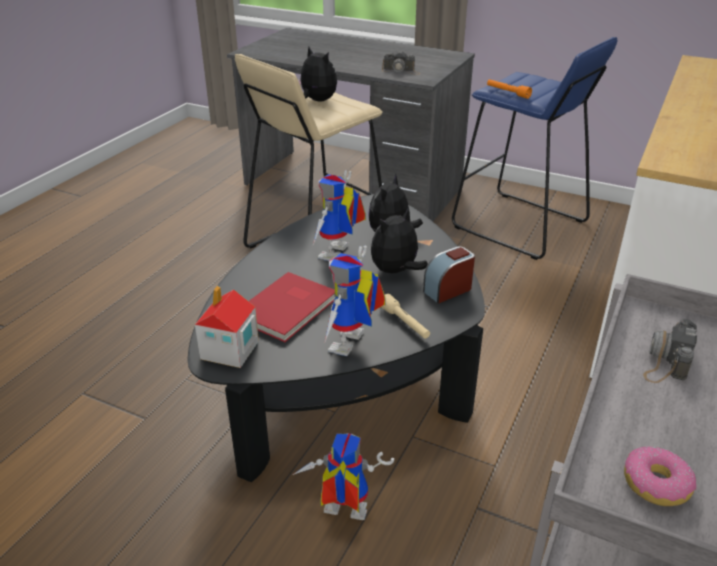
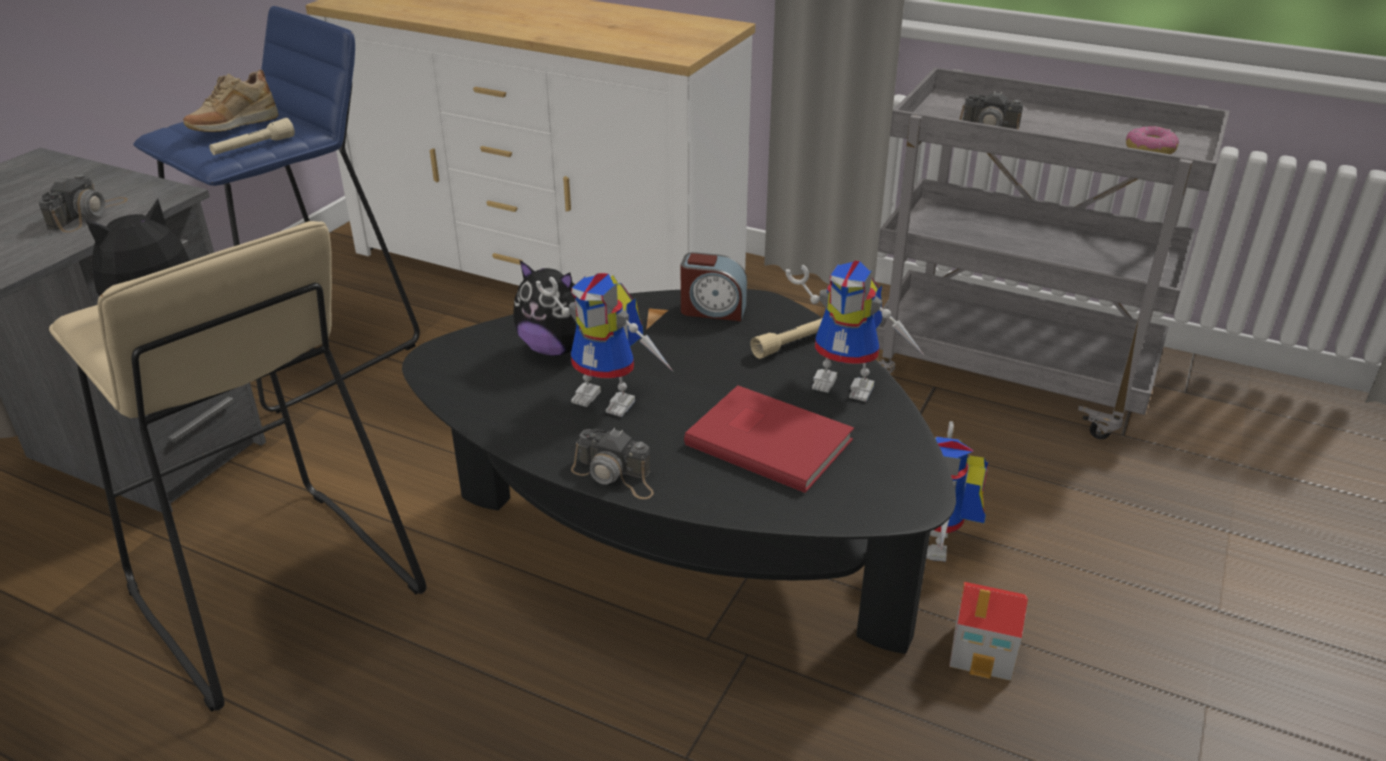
camera: 90 degrees left, 0 degrees up
toy house [195,286,259,368] -> toy house moved to [949,582,1028,681]
plush toy [371,207,428,273] -> none
alarm clock [423,246,475,303] -> alarm clock turned 45 degrees counterclockwise [681,252,747,321]
orange flashlight [487,79,532,99] -> beige flashlight [209,118,295,155]
none -> beige shoe [183,70,278,132]
none -> camera [571,428,654,499]

